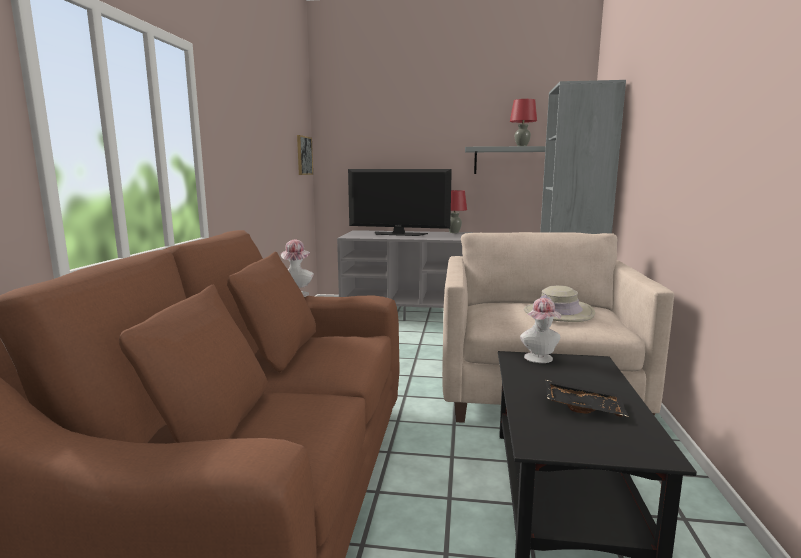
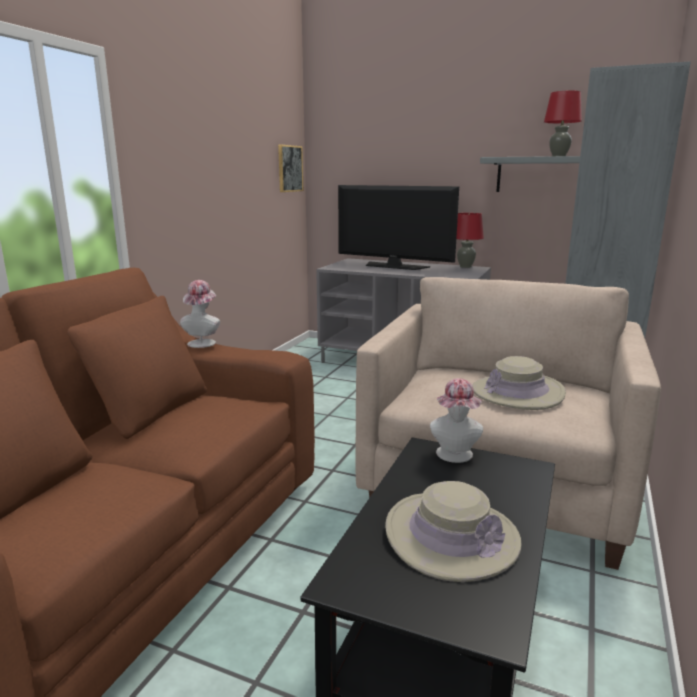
camera: 15 degrees right, 5 degrees up
black tray [545,380,629,417] -> beige hat [385,481,521,582]

